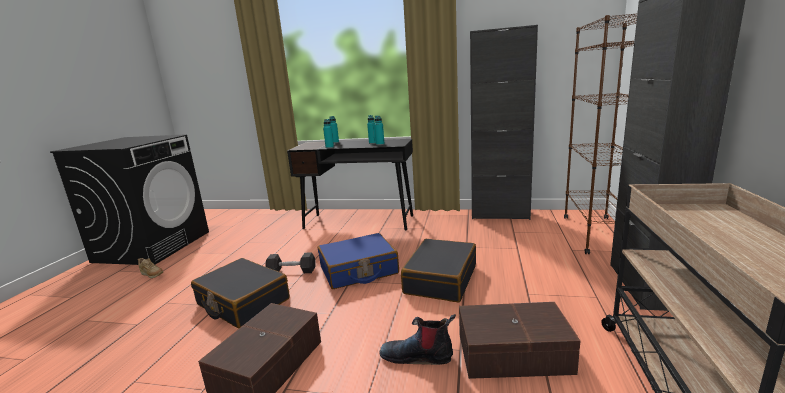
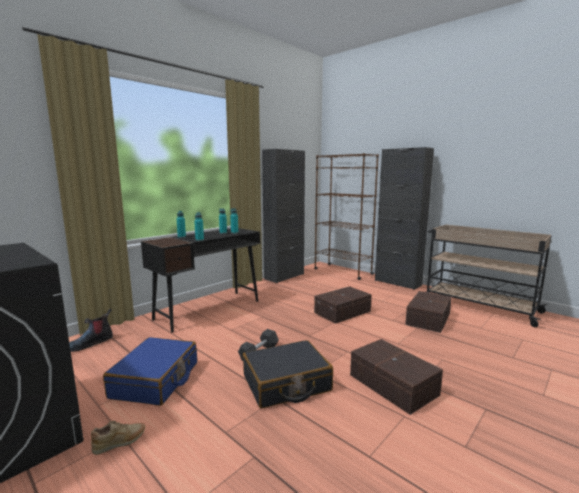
camera: 60 degrees left, 5 degrees down
blue suitcase [318,233,399,289] -> blue suitcase moved to [103,337,197,406]
boot [379,314,456,365] -> boot moved to [69,309,113,352]
black suitcase [401,239,476,302] -> brown storage box [314,286,372,324]

